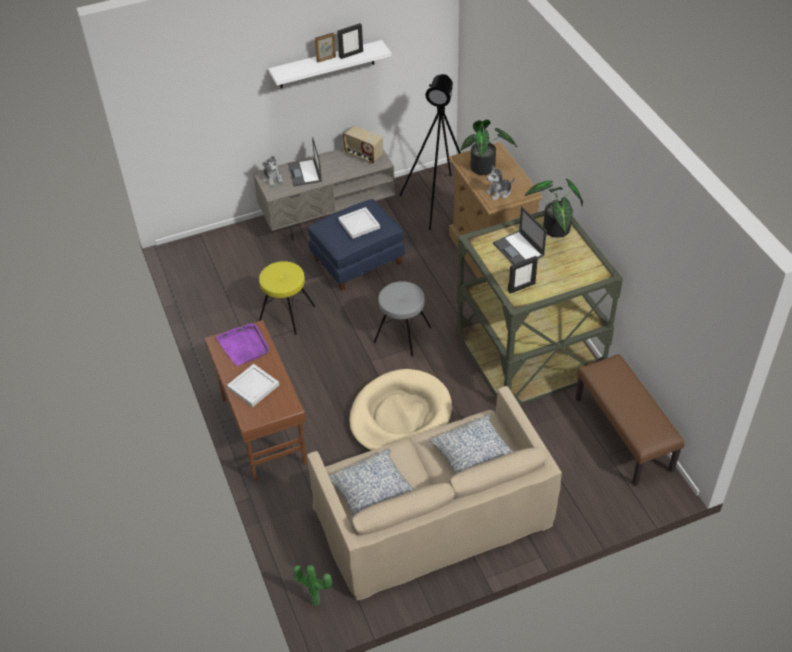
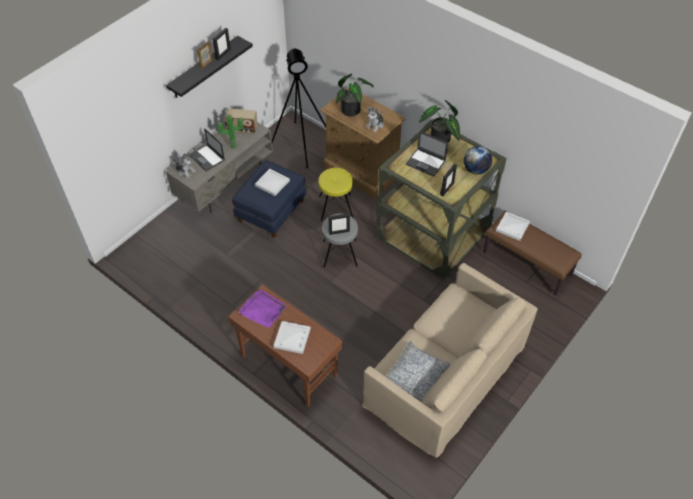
camera: 30 degrees left, 5 degrees up
yellow stool [259,261,315,335] -> yellow stool moved to [318,168,353,221]
white shelf [269,40,391,88] -> black shelf [166,36,253,98]
potted plant [293,565,332,606] -> potted plant moved to [217,115,244,149]
beige dog bed [349,369,452,451] -> none
pillow [429,414,514,474] -> none
none -> picture frame [328,213,350,235]
none -> globe [464,146,492,175]
none -> white tray [496,212,530,241]

